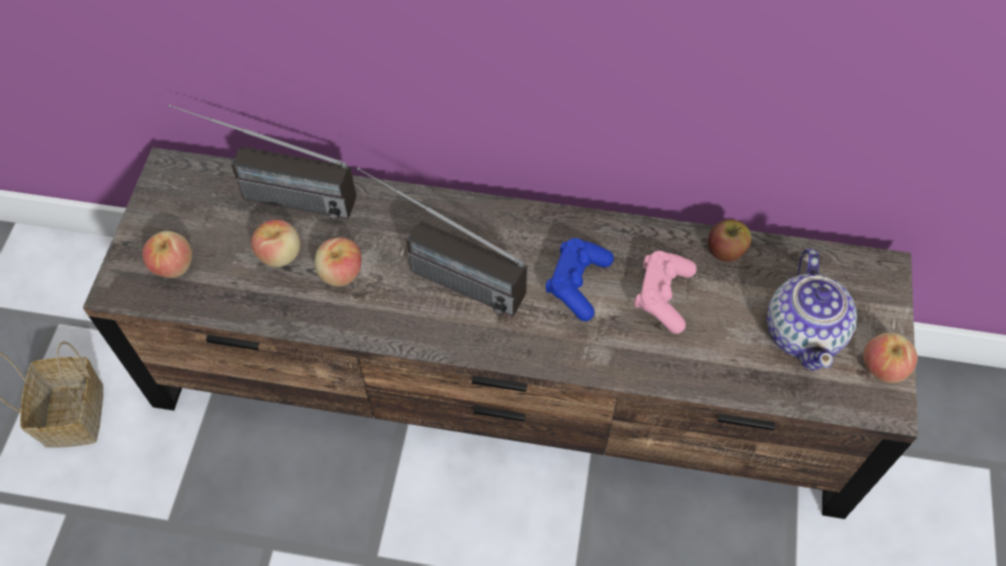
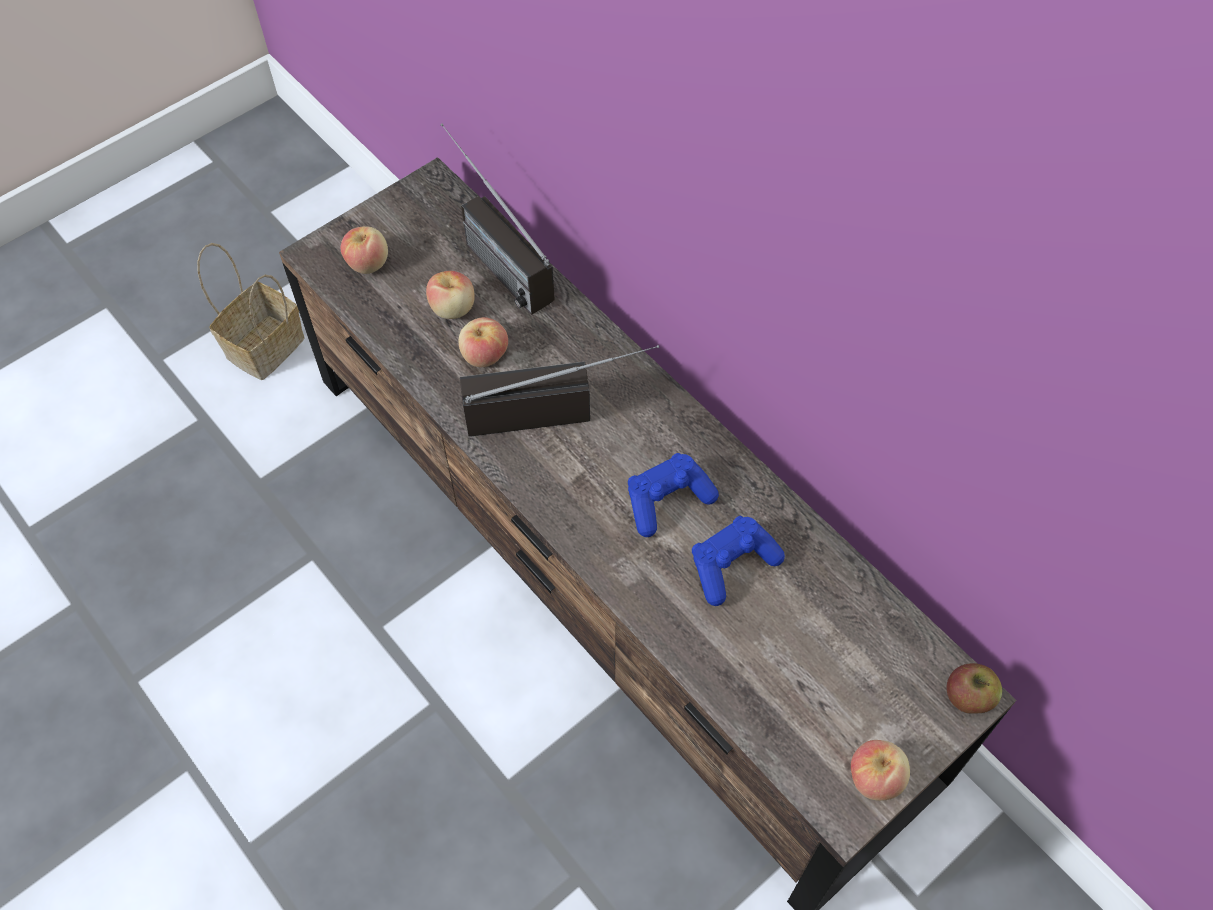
camera: 40 degrees right, 0 degrees up
radio [357,167,527,316] -> radio turned 105 degrees clockwise [460,345,659,437]
pink game controller [634,251,697,334] -> blue game controller [692,516,785,606]
apple [708,219,751,262] -> apple moved to [947,663,1002,714]
teapot [767,248,857,371] -> none

